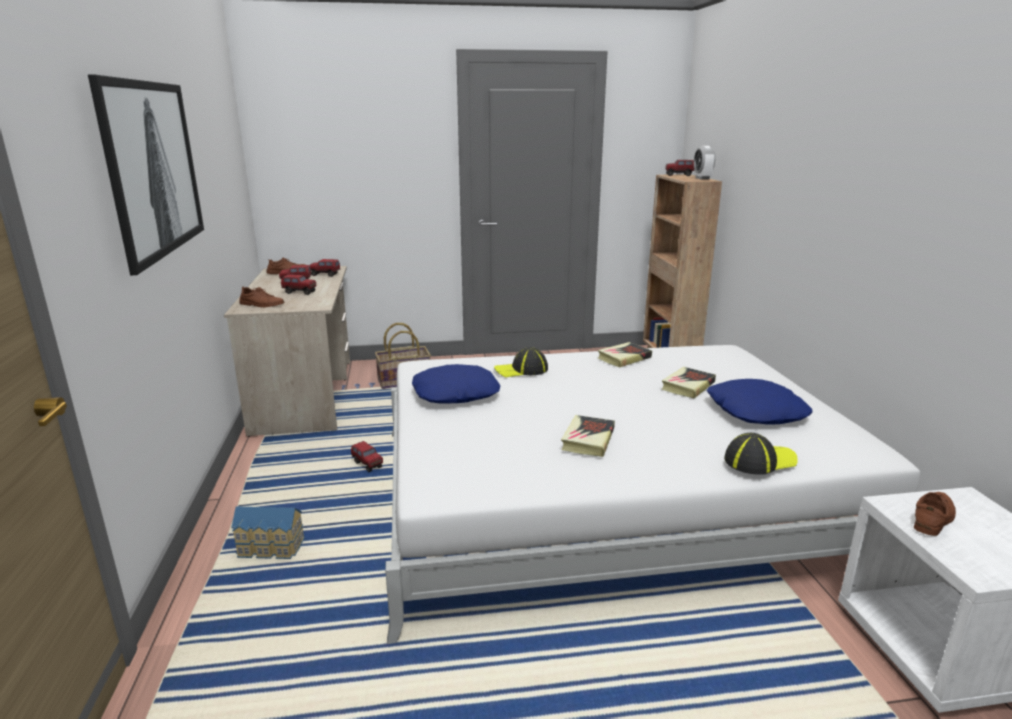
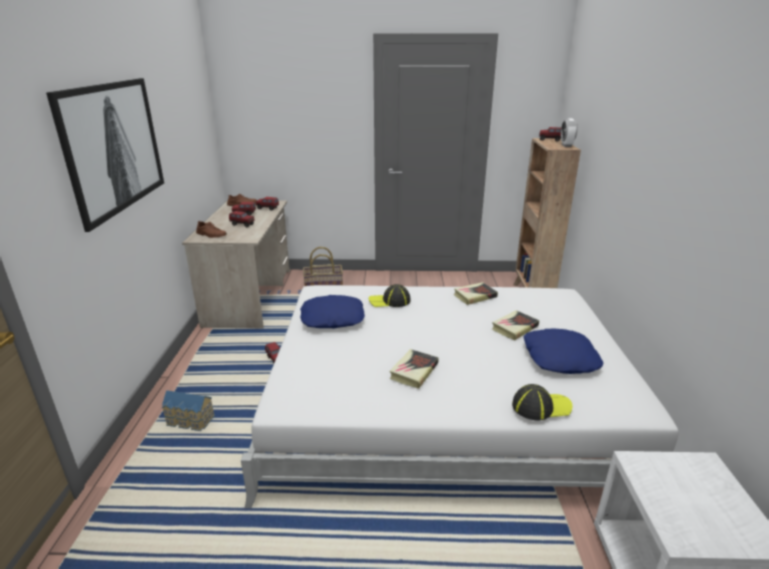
camera: 10 degrees right, 5 degrees up
brown shoe [914,492,956,536] -> none

